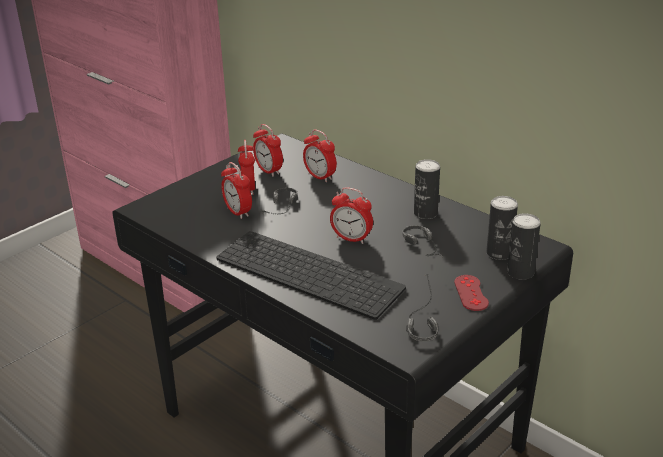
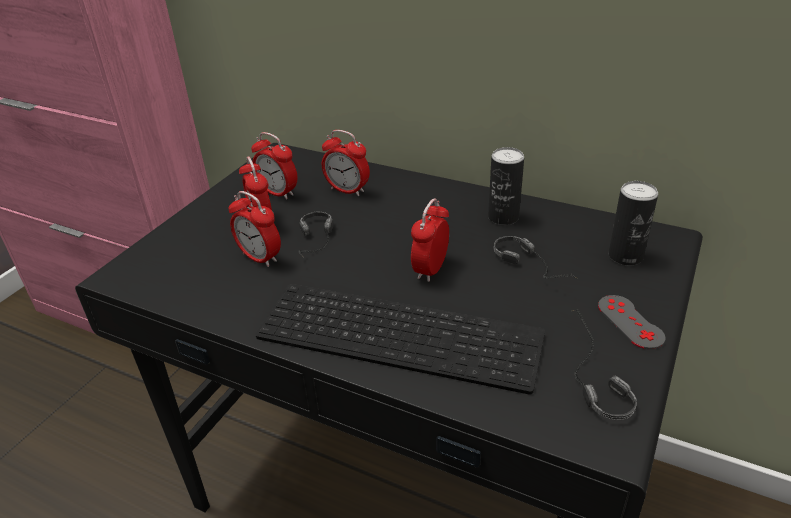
camera: 15 degrees left, 5 degrees up
alarm clock [330,187,373,244] -> alarm clock turned 105 degrees clockwise [411,198,449,282]
red game controller [454,275,489,311] -> grey game controller [598,295,666,350]
can [507,213,541,280] -> none

